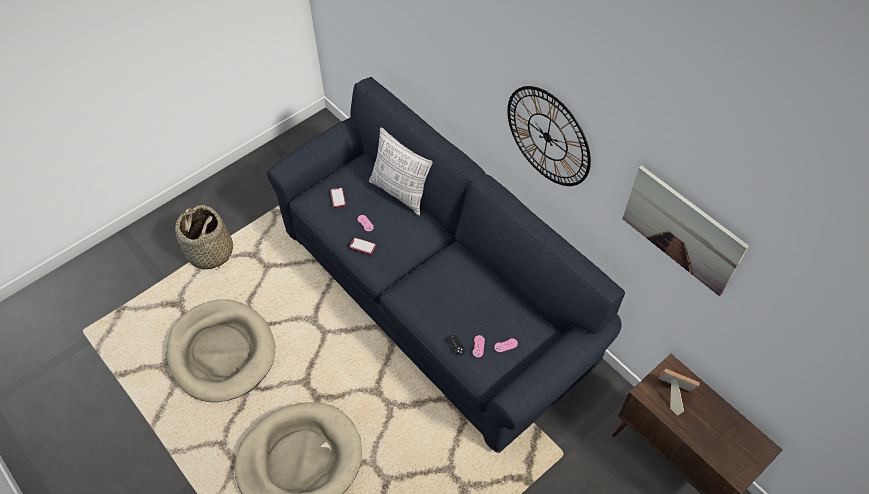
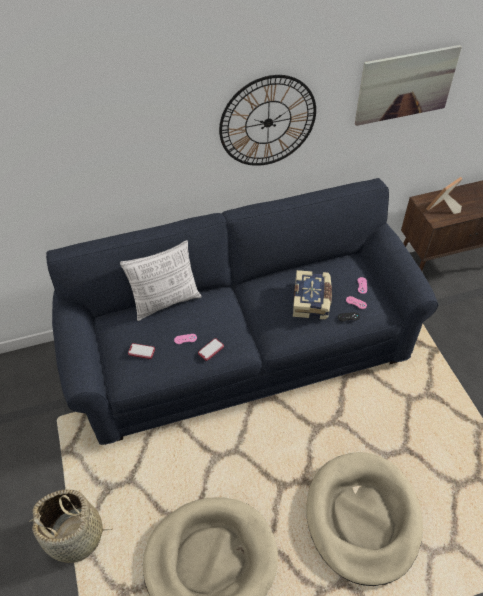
camera: 65 degrees left, 5 degrees down
none -> book [293,270,332,320]

